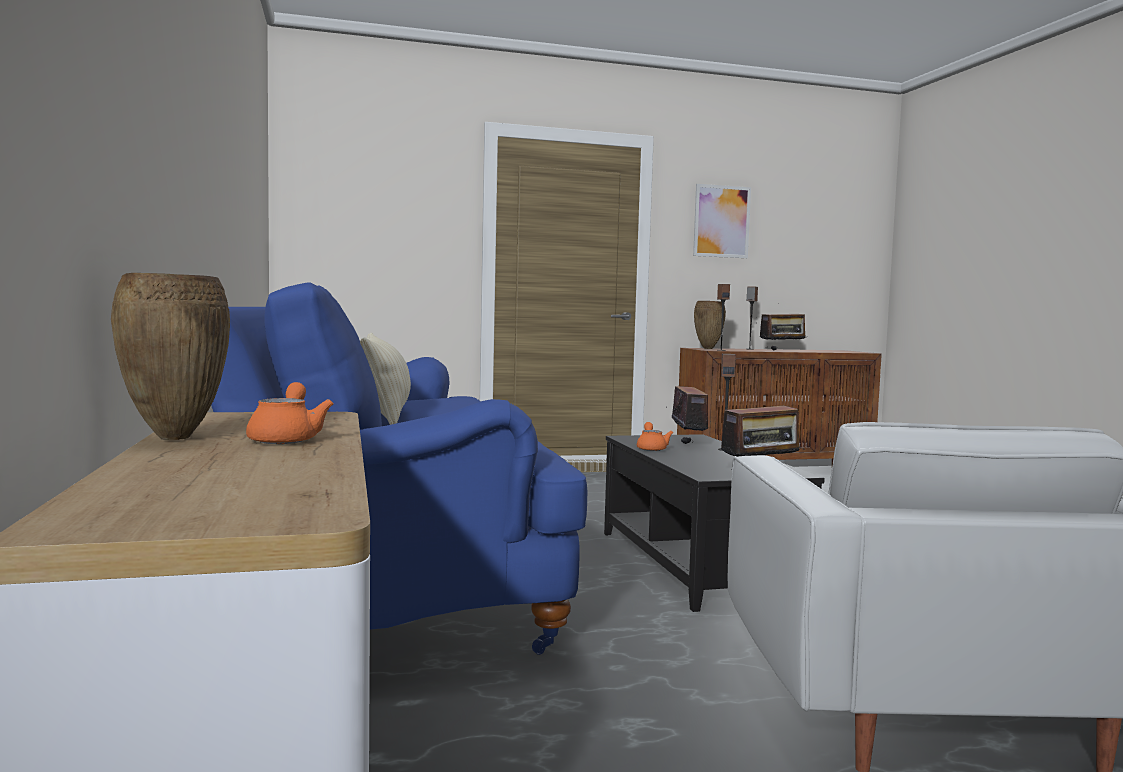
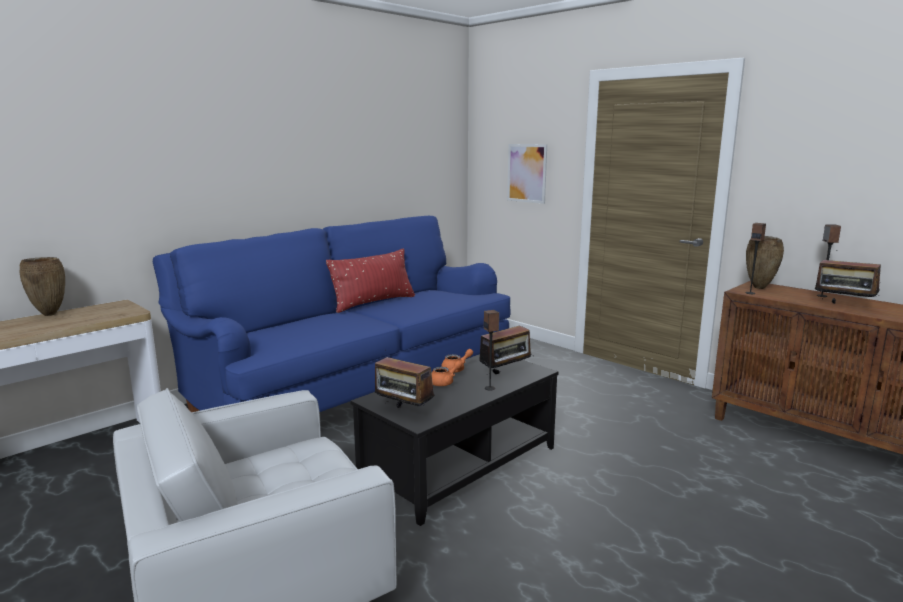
camera: 60 degrees right, 10 degrees up
orange teapot [246,382,334,444] -> orange teapot moved to [432,360,462,386]
beige pillow [360,332,411,425] -> red pillow [326,249,415,313]
picture [693,184,751,258] -> picture moved to [507,144,547,204]

